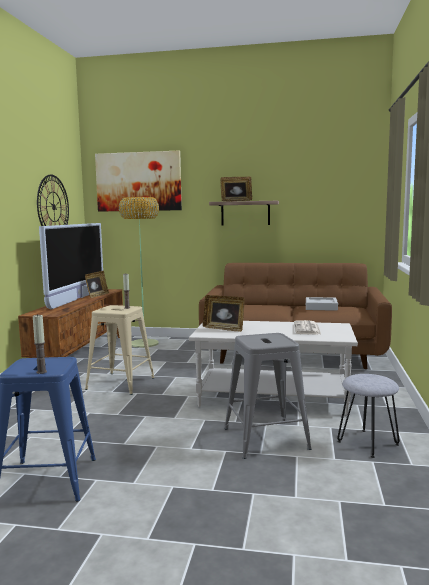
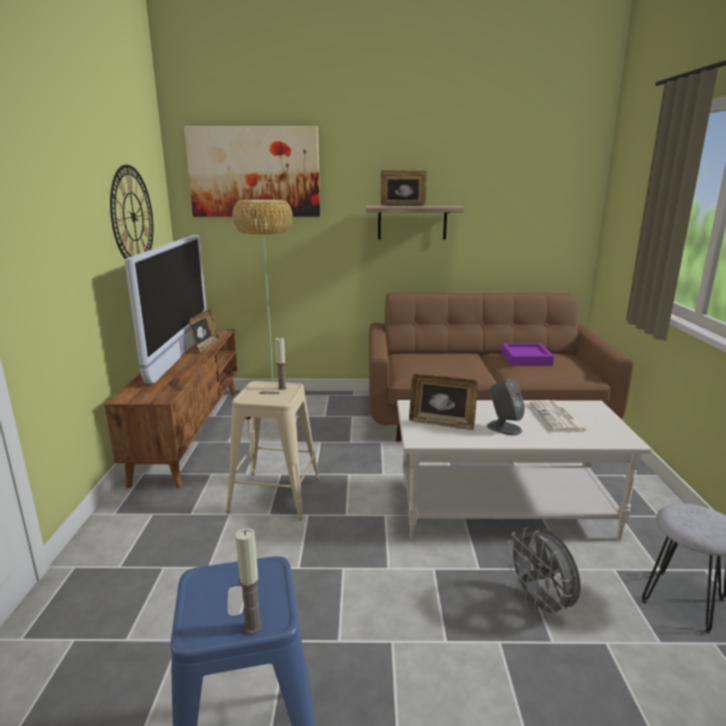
camera: 10 degrees left, 10 degrees up
grey stool [224,333,312,459] -> grey fan [507,527,581,619]
grey tray [306,297,338,311] -> purple tray [501,343,554,366]
none -> grey speaker [487,379,525,436]

